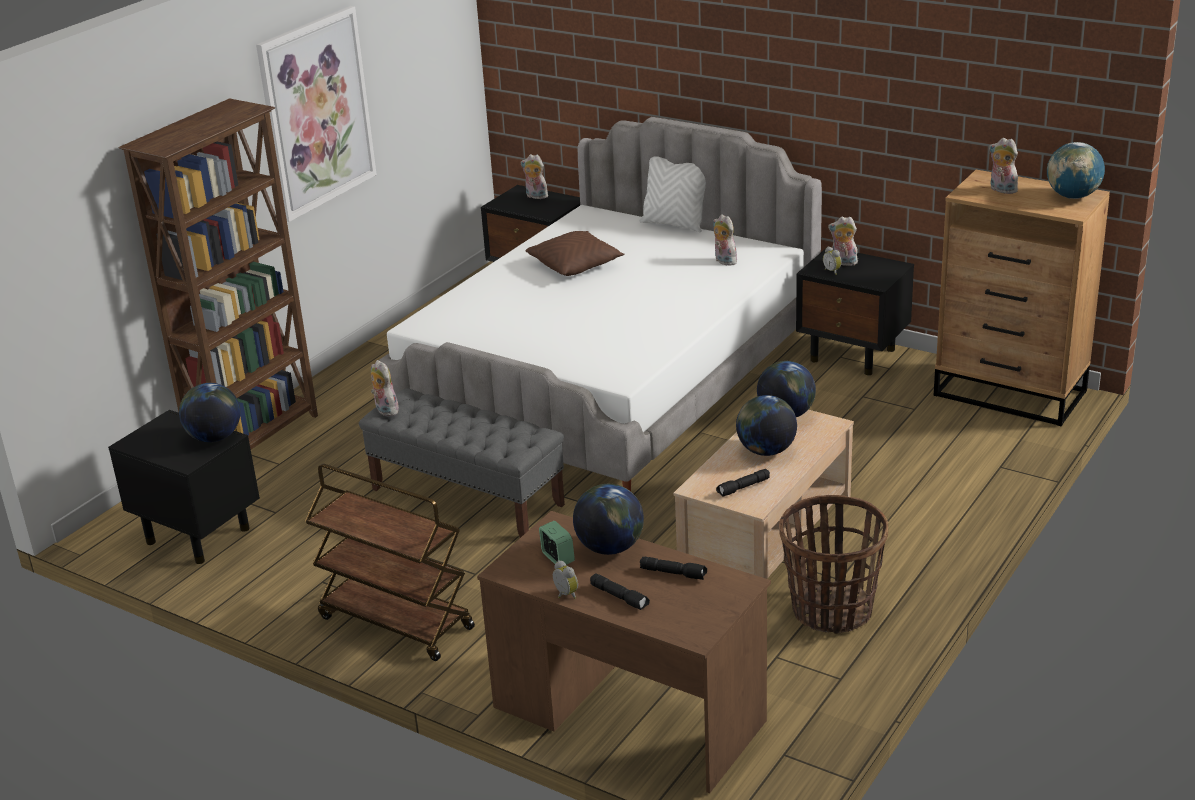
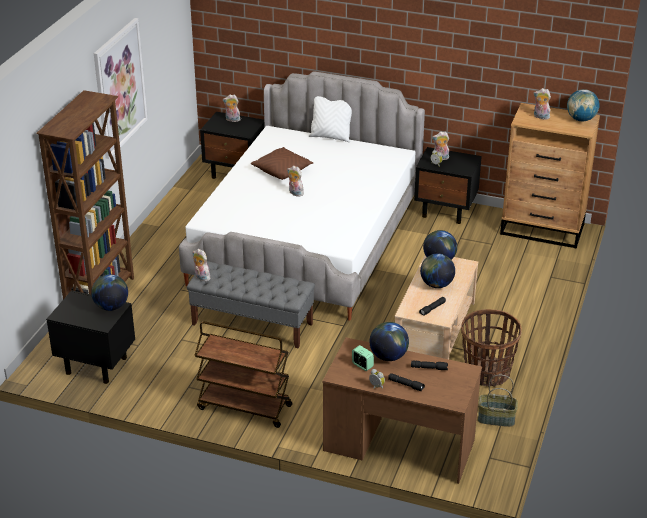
camera: 15 degrees left, 5 degrees up
plush toy [713,214,740,266] -> plush toy moved to [287,166,304,197]
none -> basket [478,375,518,427]

